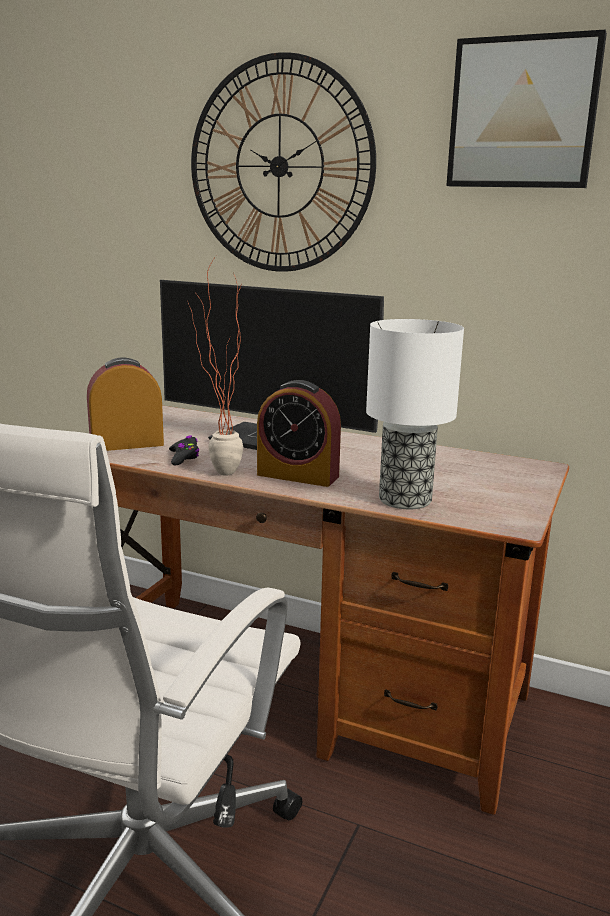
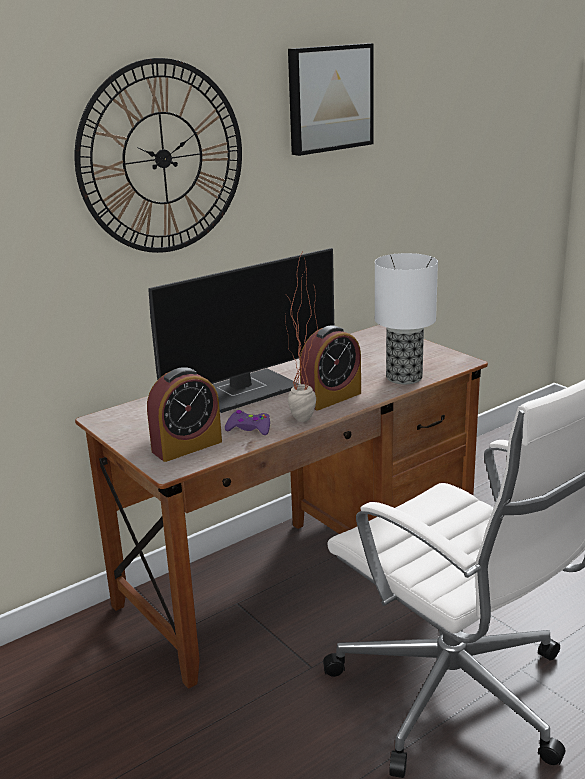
camera: 60 degrees left, 5 degrees up
alarm clock [87,357,164,451] -> alarm clock turned 135 degrees counterclockwise [147,367,222,462]
black game controller [169,435,199,466] -> purple game controller [225,410,270,435]

